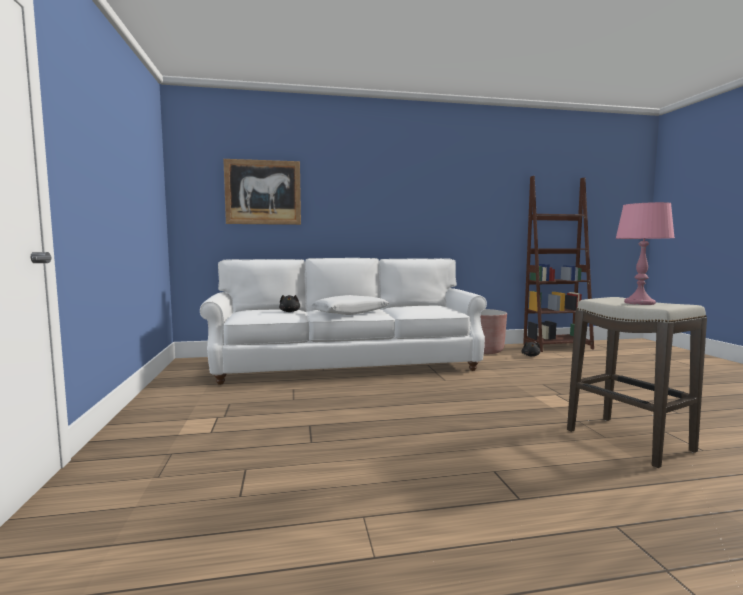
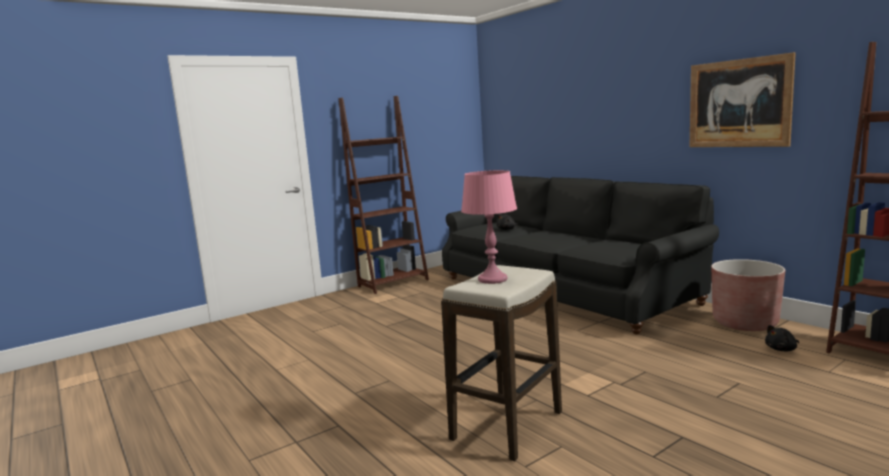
camera: 65 degrees right, 5 degrees up
white sofa [200,258,487,385] -> black sofa [442,176,719,335]
picture [223,159,301,225] -> picture moved to [690,52,796,147]
white pillow [311,295,389,315] -> none
none -> brown bookcase [339,96,429,294]

